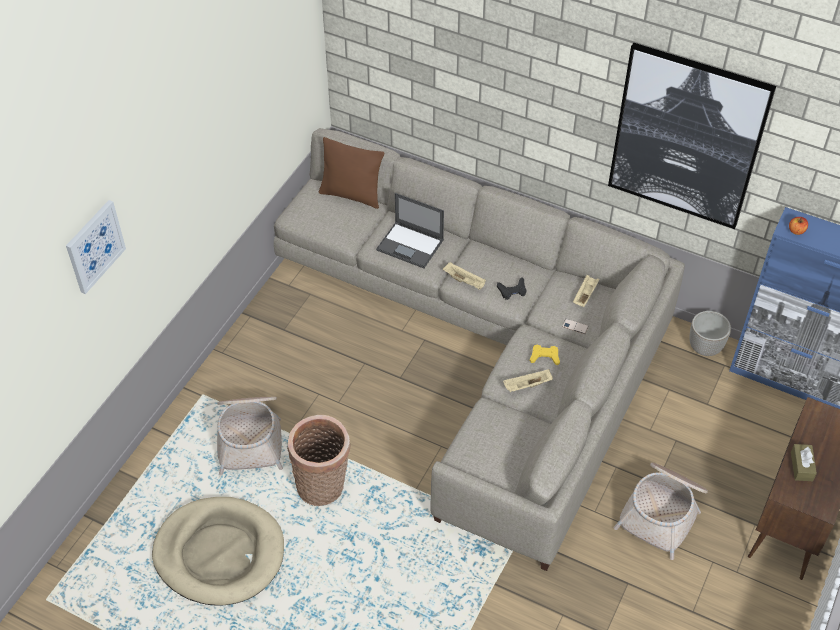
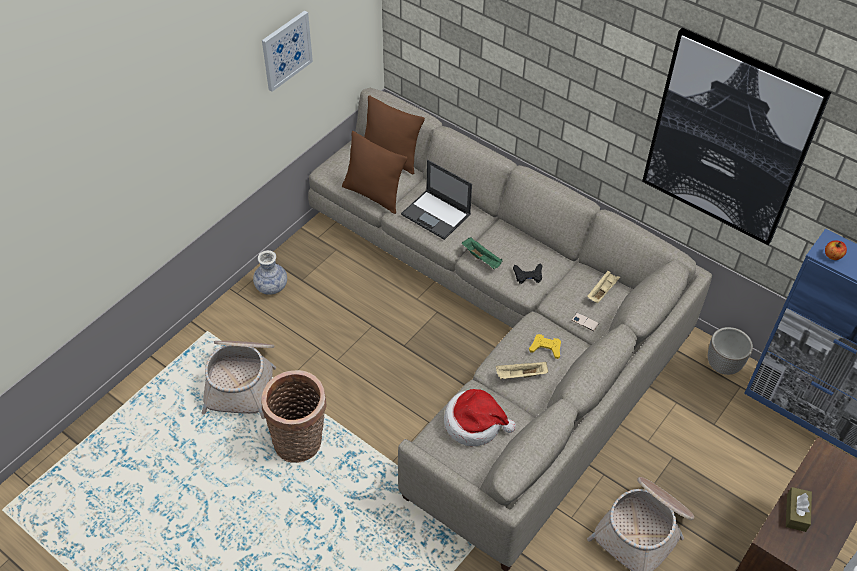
camera: 10 degrees right, 0 degrees up
picture [66,200,126,294] -> picture moved to [262,11,313,92]
beige dog bed [152,497,284,606] -> none
beige tray [443,263,486,290] -> green tray [462,237,503,269]
none -> vase [253,250,287,295]
none -> brown pillow [342,131,407,214]
none -> hat [444,389,516,446]

